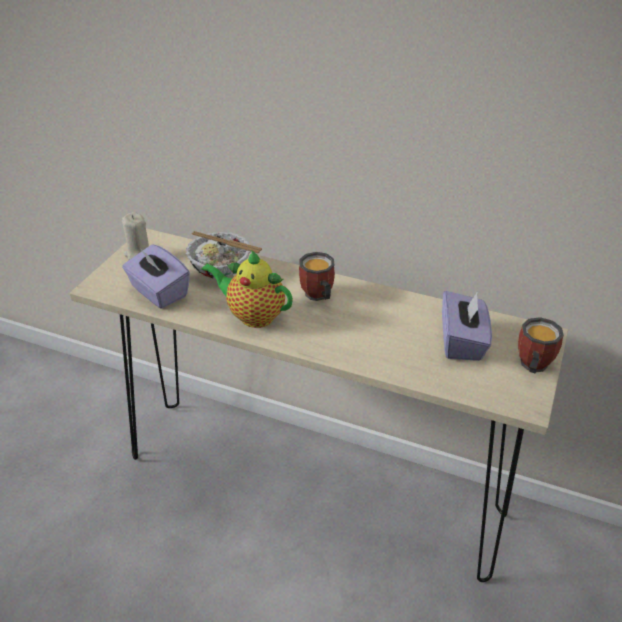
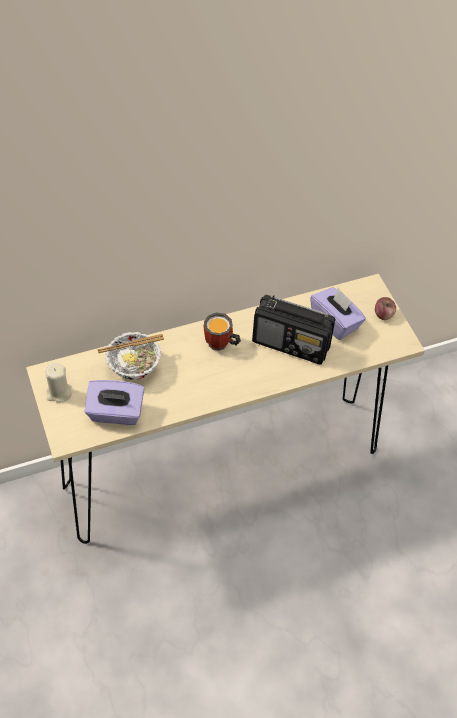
camera: 45 degrees left, 15 degrees up
teapot [201,250,293,328] -> none
mug [518,317,564,374] -> apple [375,297,396,320]
none -> radio [252,295,335,365]

